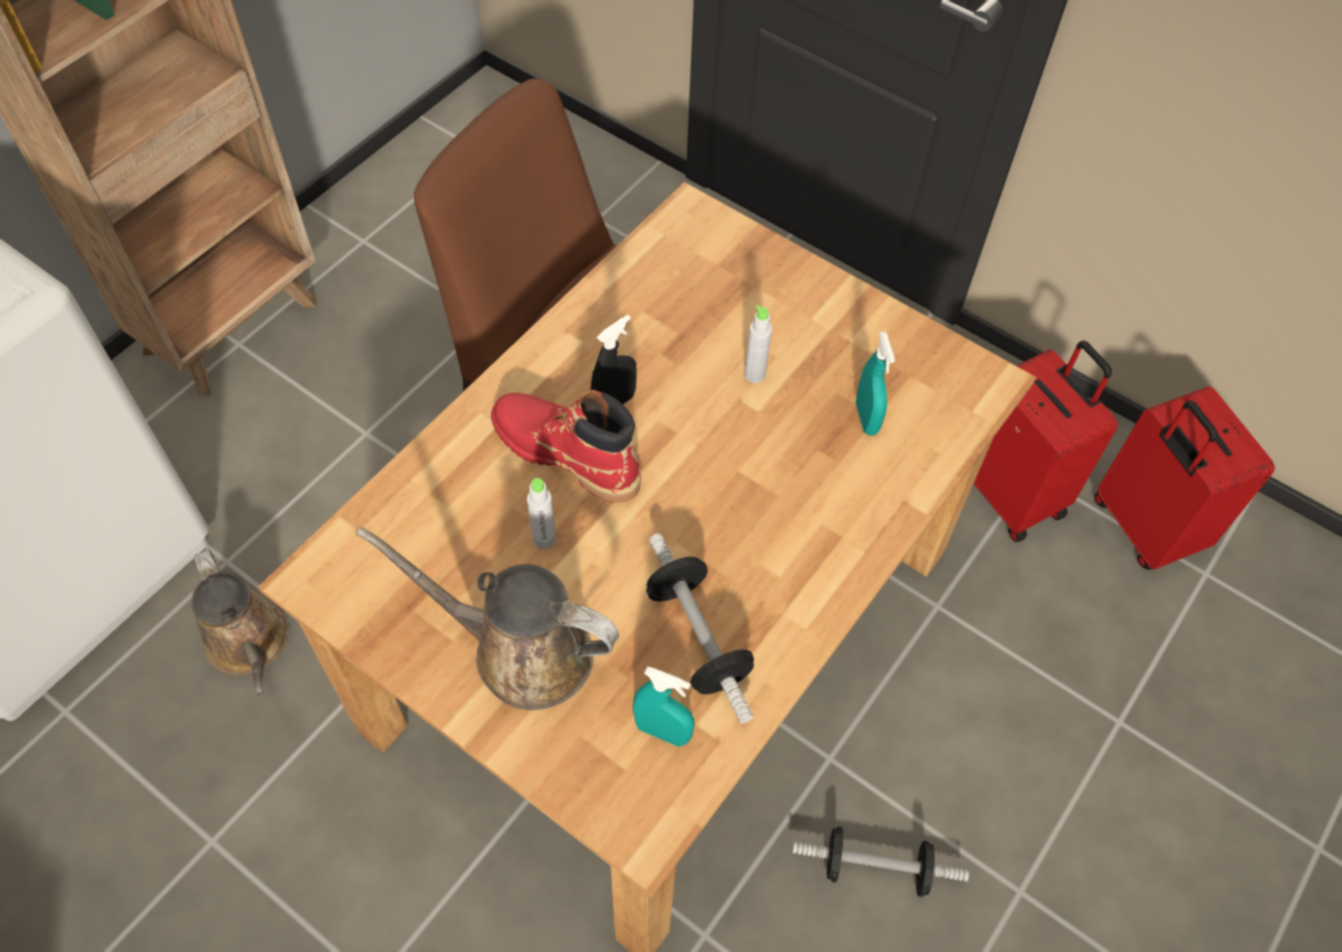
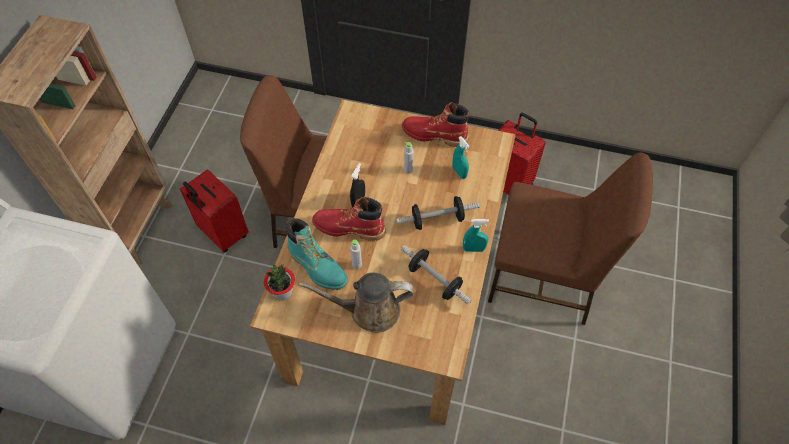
camera: 20 degrees left, 0 degrees up
brown watering can [191,549,288,696] -> none
turquoise spray bottle [633,667,695,747] -> turquoise spray bottle moved to [463,219,489,252]
dumbbell [792,827,969,897] -> dumbbell moved to [396,196,480,230]
red suitcase [1094,386,1275,570] -> red suitcase moved to [180,169,249,253]
none -> potted plant [264,265,295,301]
none -> turquoise boot [285,218,348,290]
none -> red boot [402,102,470,147]
none -> brown chair [488,152,653,325]

